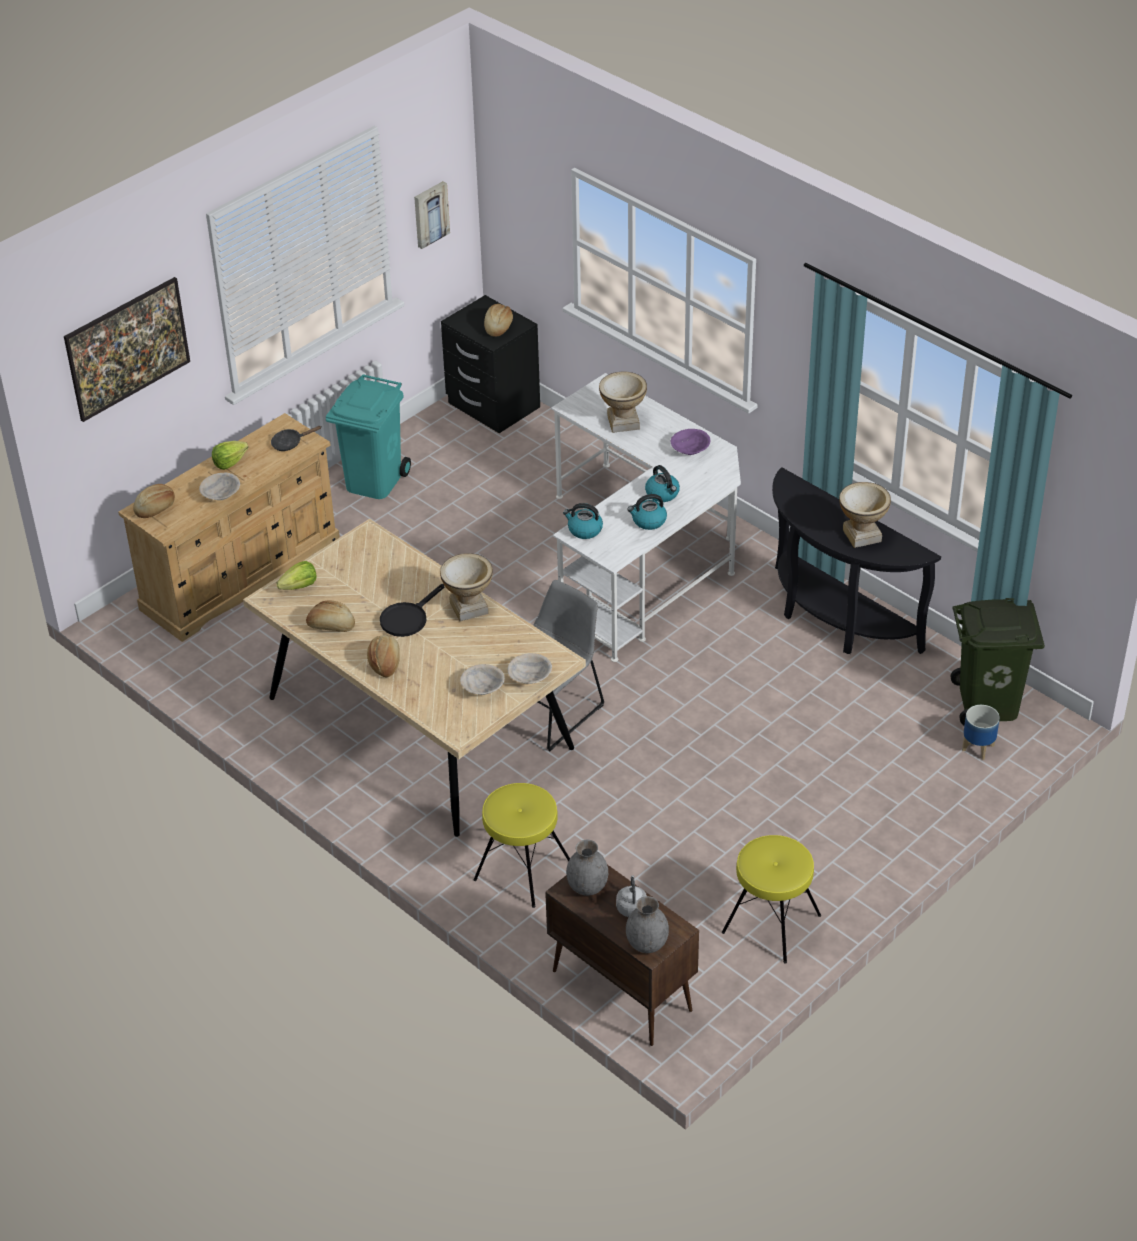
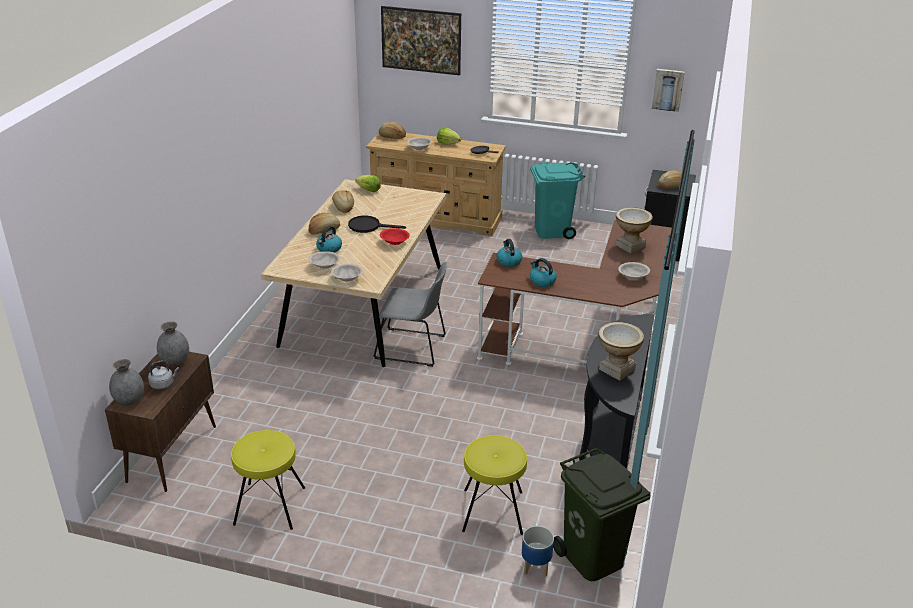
camera: 60 degrees right, 10 degrees down
vase [440,553,493,622] -> red bowl [380,228,410,245]
yellow stool [474,783,570,908] -> yellow stool moved to [462,435,527,535]
white desk [551,373,741,662] -> brown desk [477,220,672,371]
kettle [645,465,680,502] -> kettle moved to [316,226,342,253]
purple bowl [671,429,710,455] -> beige bowl [618,262,650,280]

